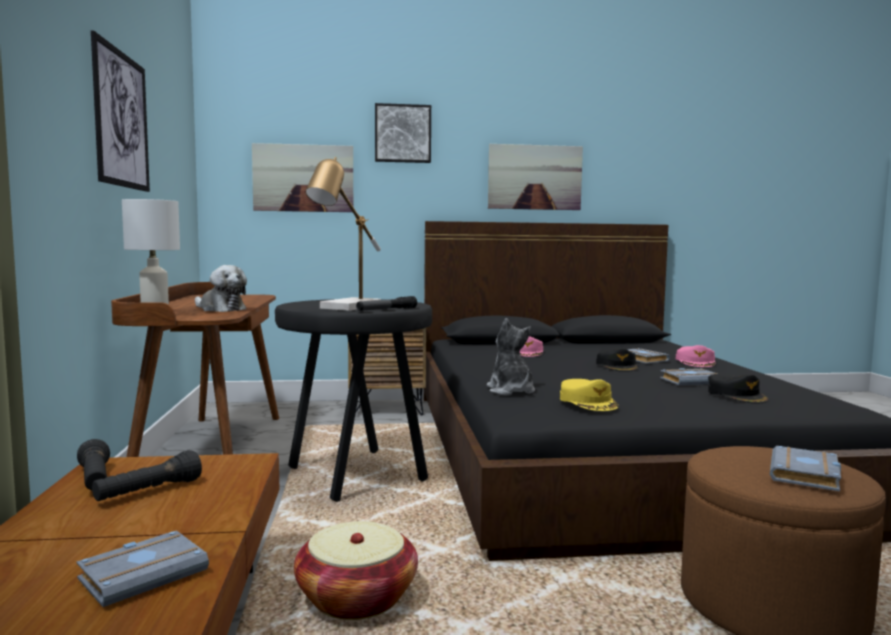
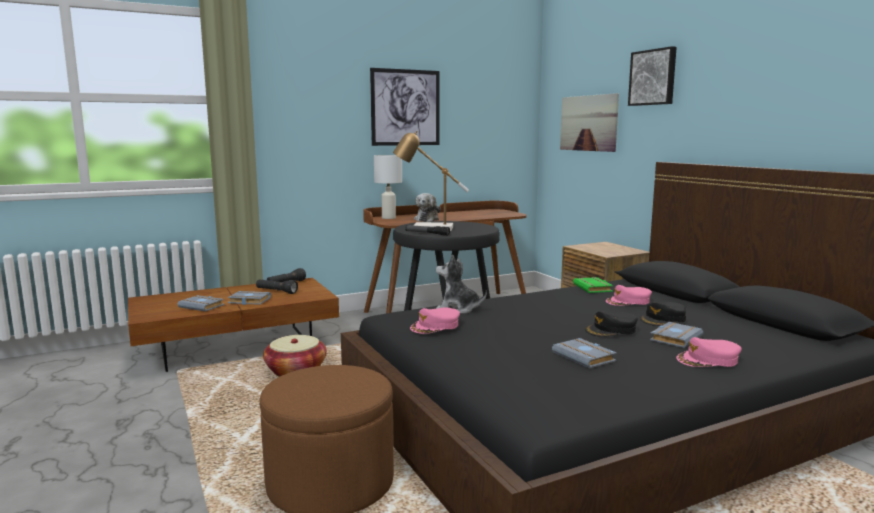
camera: 70 degrees right, 5 degrees up
plush toy [487,318,535,396] -> plush toy turned 120 degrees counterclockwise [436,254,487,314]
picture [488,144,583,210] -> none
yellow cap [560,379,619,411] -> pink cap [410,308,460,334]
black cap [708,374,769,403] -> black cap moved to [640,302,686,326]
grey book [770,446,841,492] -> grey book moved to [227,291,271,305]
none -> green book [573,277,613,293]

